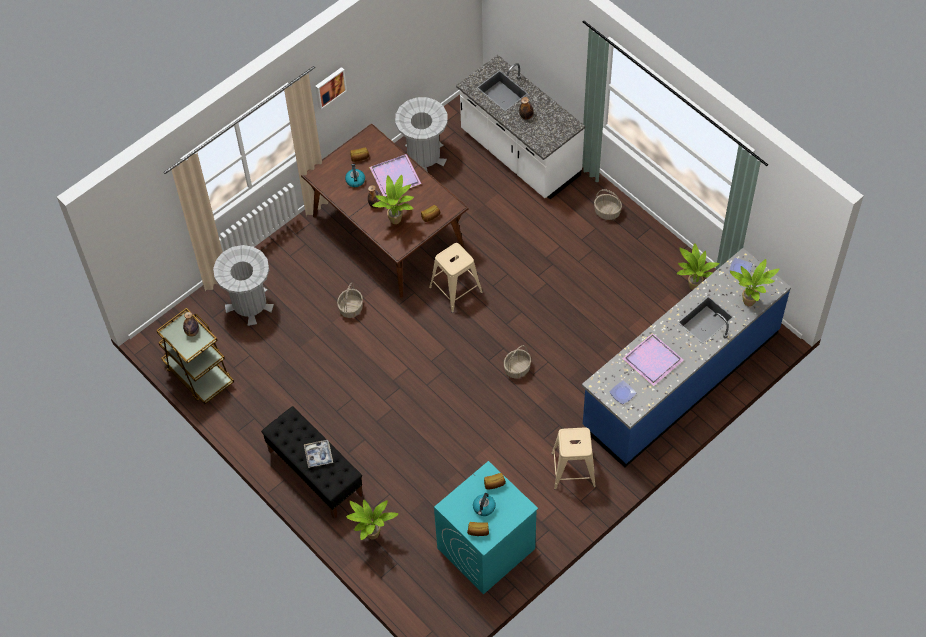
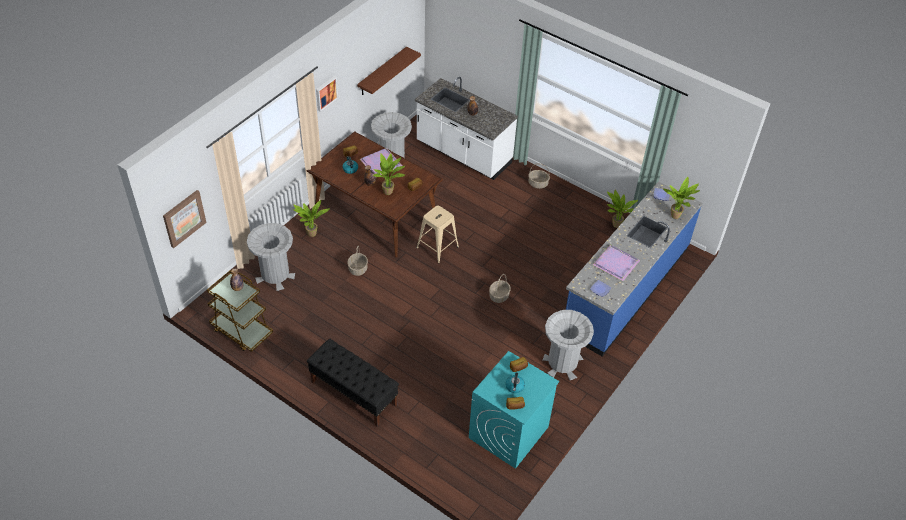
camera: 15 degrees left, 10 degrees down
tray [304,440,333,468] -> none
potted plant [346,500,398,540] -> potted plant moved to [293,200,330,237]
beige stool [551,427,596,490] -> grey trash can [543,310,594,380]
none -> picture [163,190,207,248]
none -> brown shelf [357,47,421,95]

